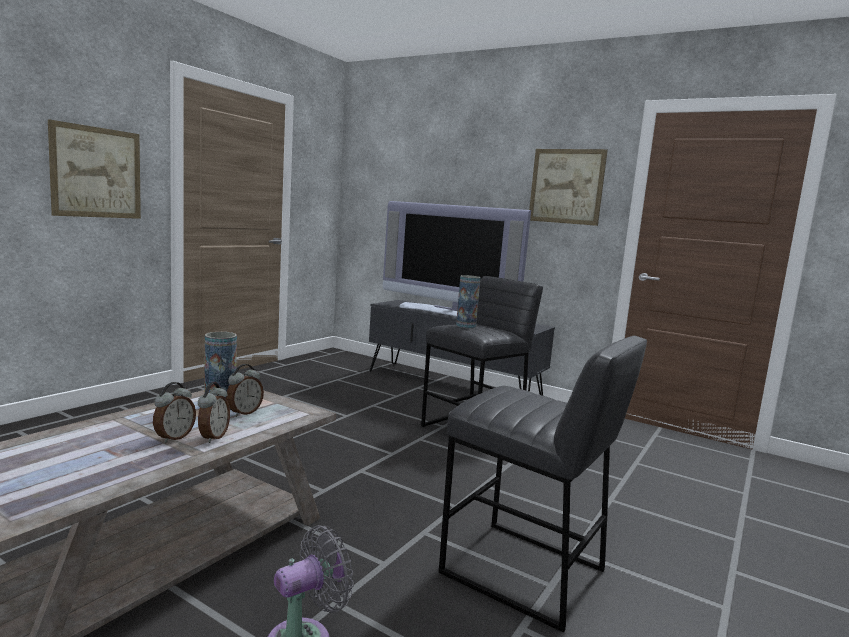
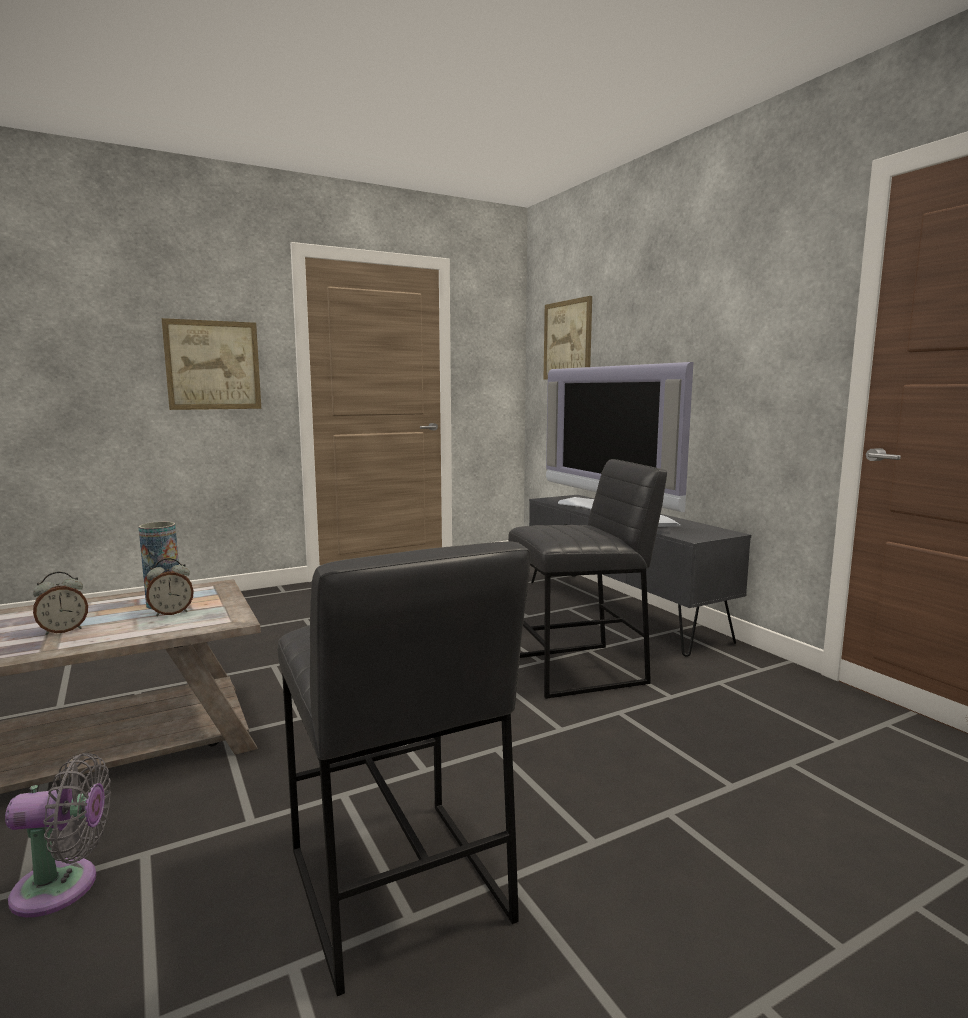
camera: 30 degrees right, 0 degrees up
alarm clock [198,383,230,443] -> none
vase [456,275,481,328] -> none
picture [529,149,608,226] -> picture moved to [544,296,592,380]

